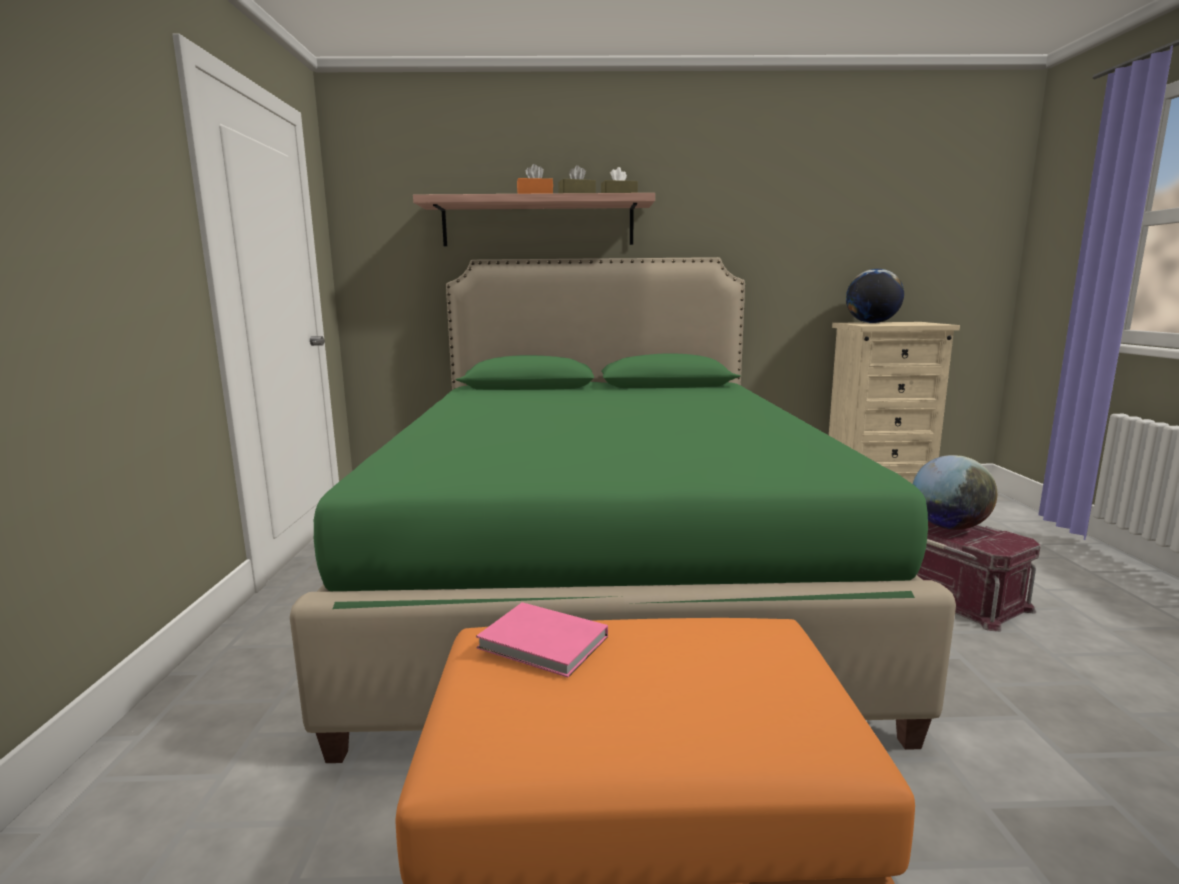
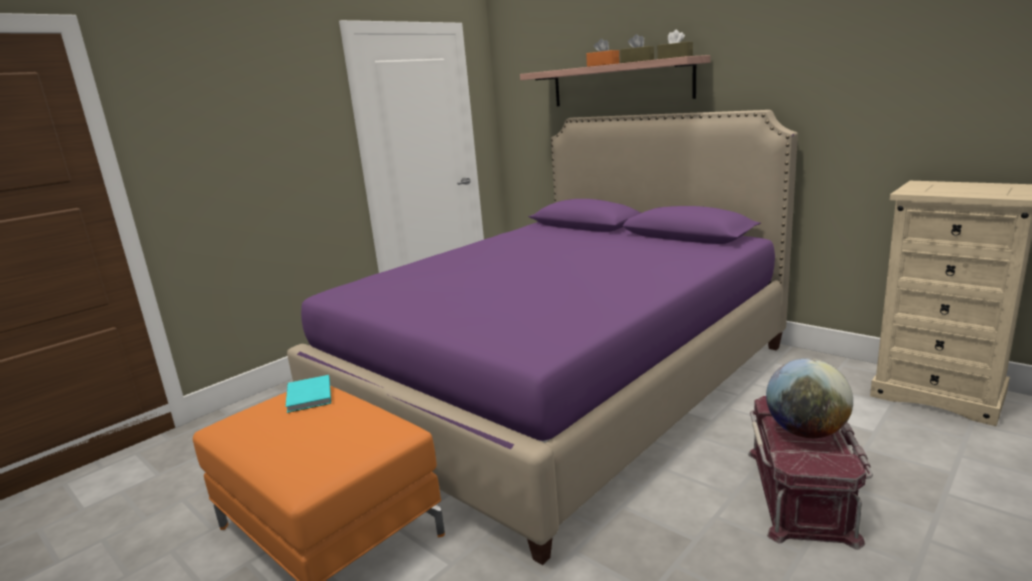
camera: 45 degrees right, 5 degrees up
green bed [290,257,956,763] -> purple bed [287,110,798,565]
pink book [476,602,608,677] -> turquoise book [285,375,331,413]
globe [846,269,904,323] -> none

